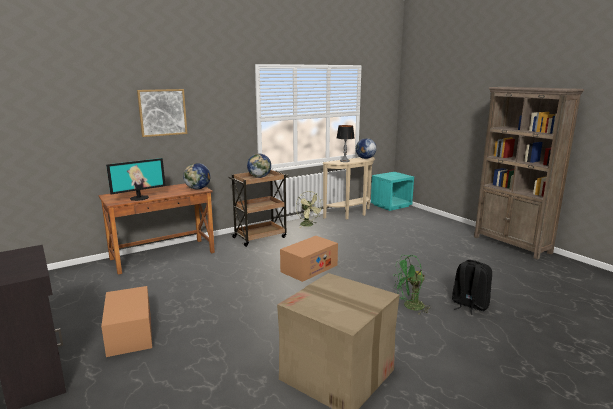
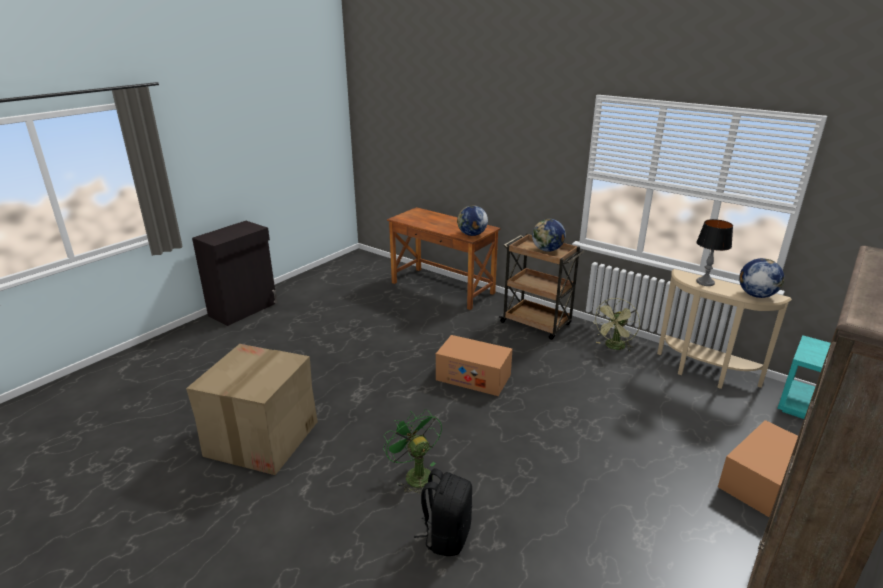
camera: 70 degrees right, 10 degrees up
cardboard box [101,286,152,357] -> cardboard box moved to [718,420,798,517]
monitor [106,158,166,201] -> none
picture [137,89,187,137] -> none

